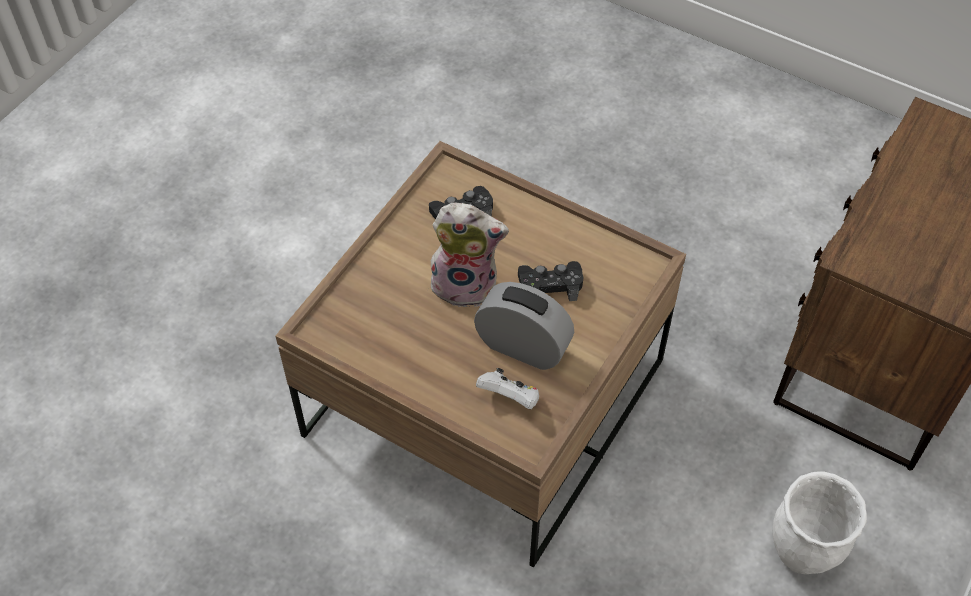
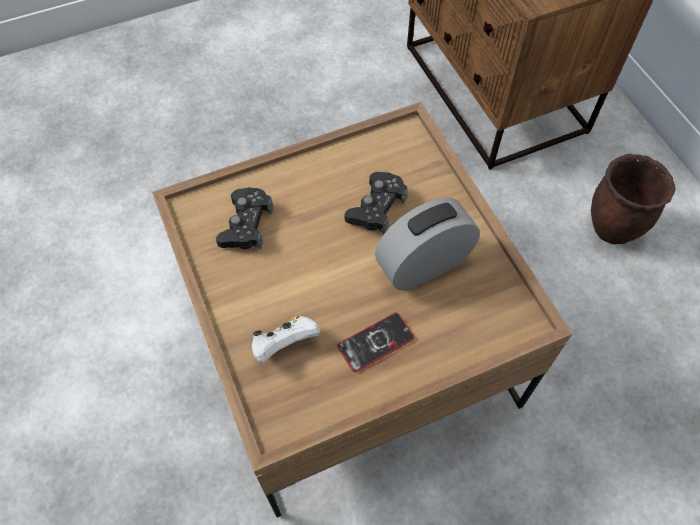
camera: 55 degrees left, 5 degrees up
plush toy [428,202,509,307] -> none
white game controller [476,368,539,409] -> white game controller moved to [252,316,320,363]
white planter [772,471,867,575] -> brown planter [591,154,676,244]
none -> phone [337,313,415,372]

